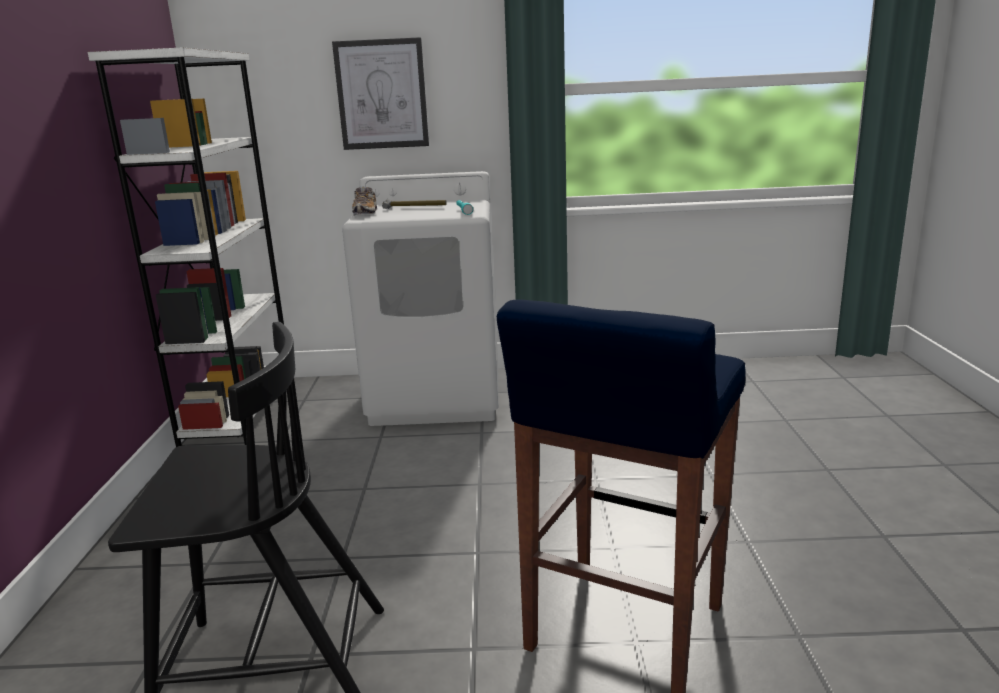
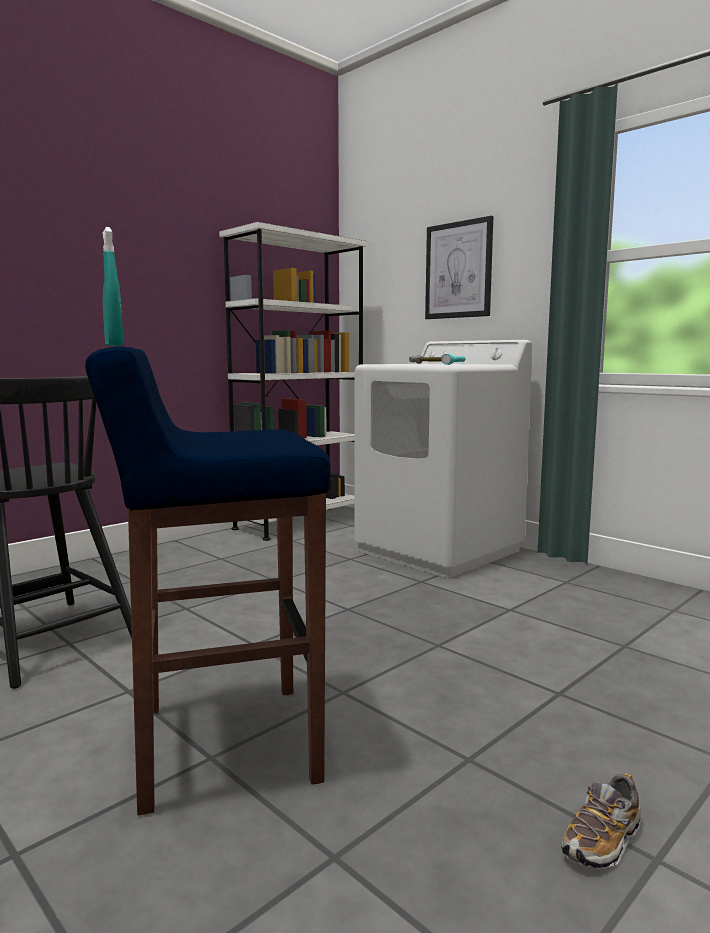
camera: 45 degrees right, 10 degrees down
shoe [352,186,378,216] -> shoe moved to [561,773,641,869]
none -> turquoise spray bottle [103,227,124,346]

